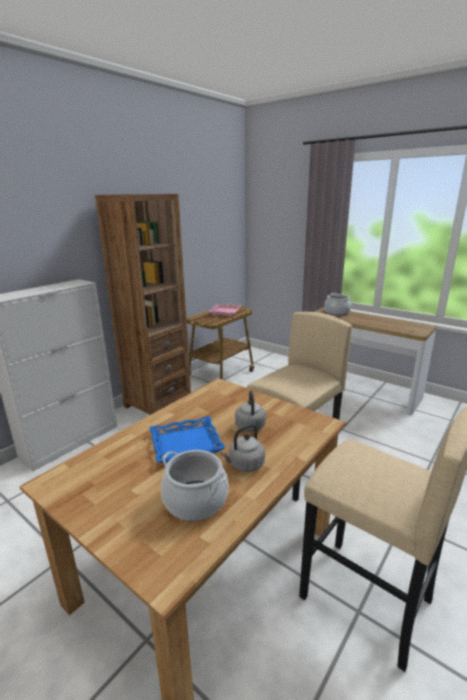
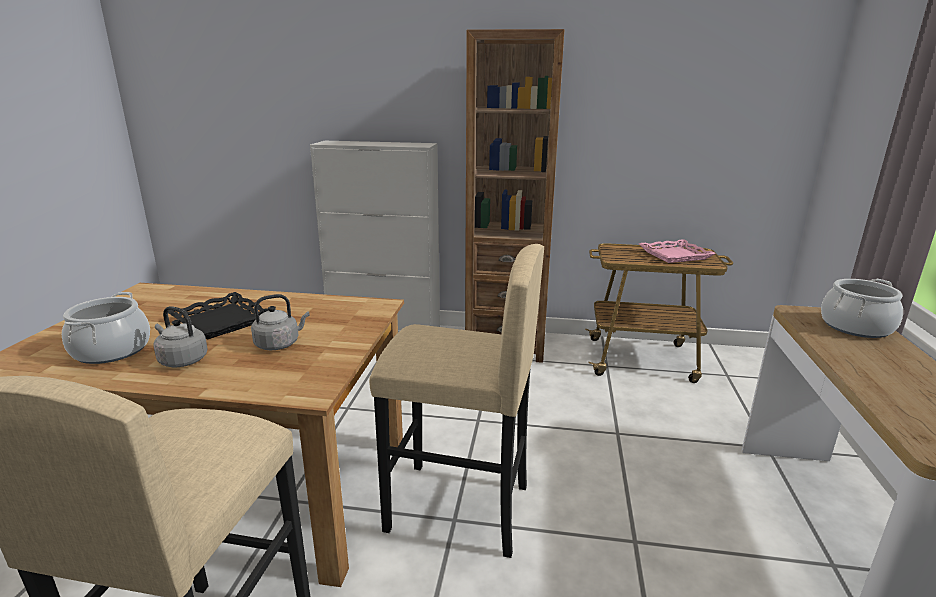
camera: 60 degrees right, 0 degrees up
blue tray [149,416,225,463] -> black tray [168,292,269,340]

